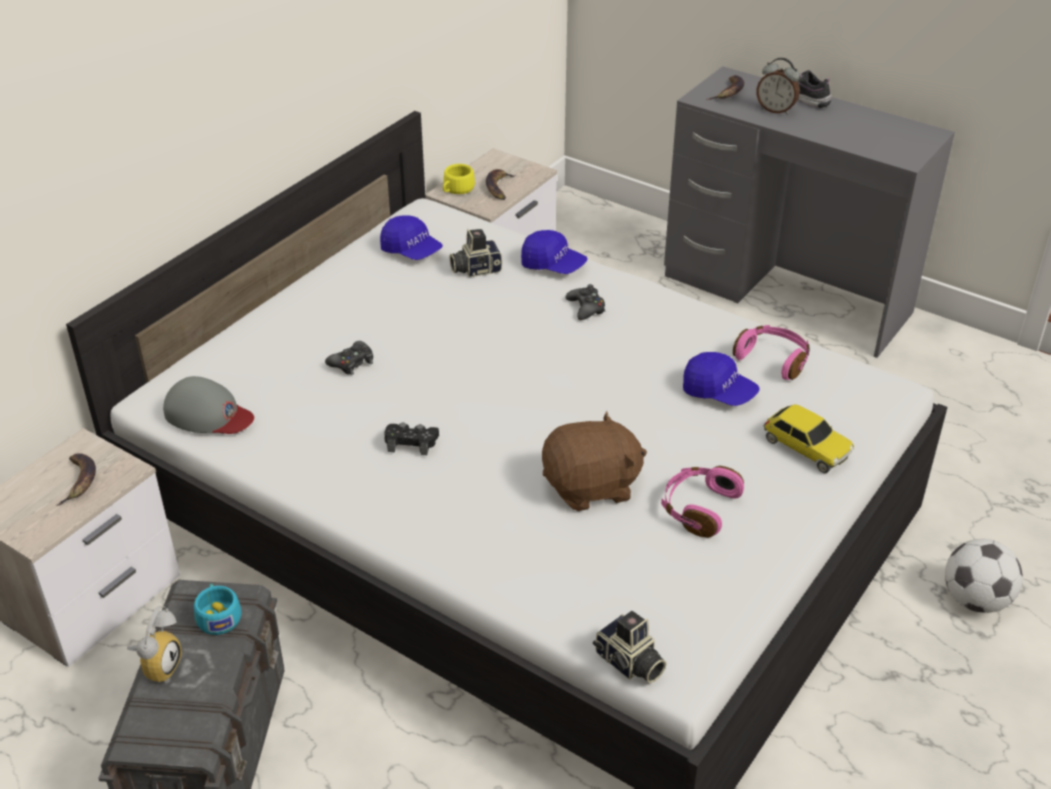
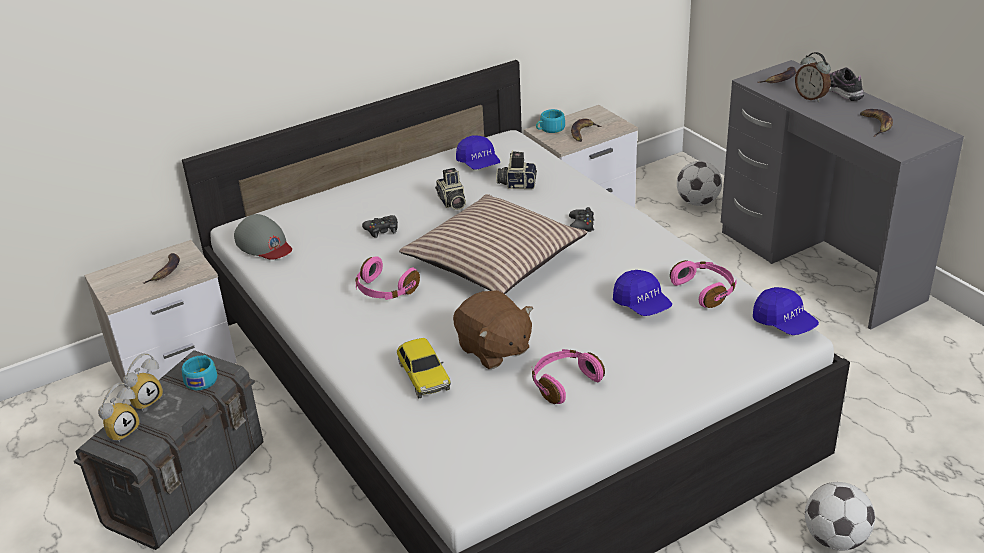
camera: 25 degrees right, 5 degrees down
black game controller [384,423,439,455] -> pink headphones [356,257,420,300]
yellow cup [443,164,475,194] -> turquoise cup [536,109,565,133]
blue cap [521,230,588,274] -> blue cap moved to [753,287,819,335]
brown plush toy [542,411,647,511] -> brown plush toy turned 45 degrees clockwise [453,290,533,369]
camera [593,611,666,683] -> camera moved to [435,168,466,210]
toy car [763,404,854,473] -> toy car moved to [397,338,451,399]
none -> alarm clock [98,383,140,442]
none -> pillow [399,194,588,294]
none -> football [677,161,722,206]
none -> banana [860,109,893,137]

